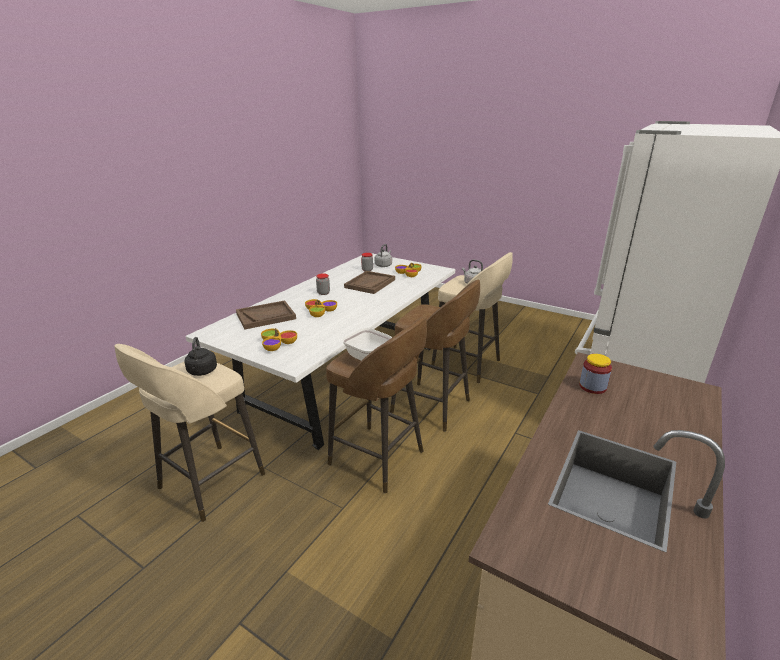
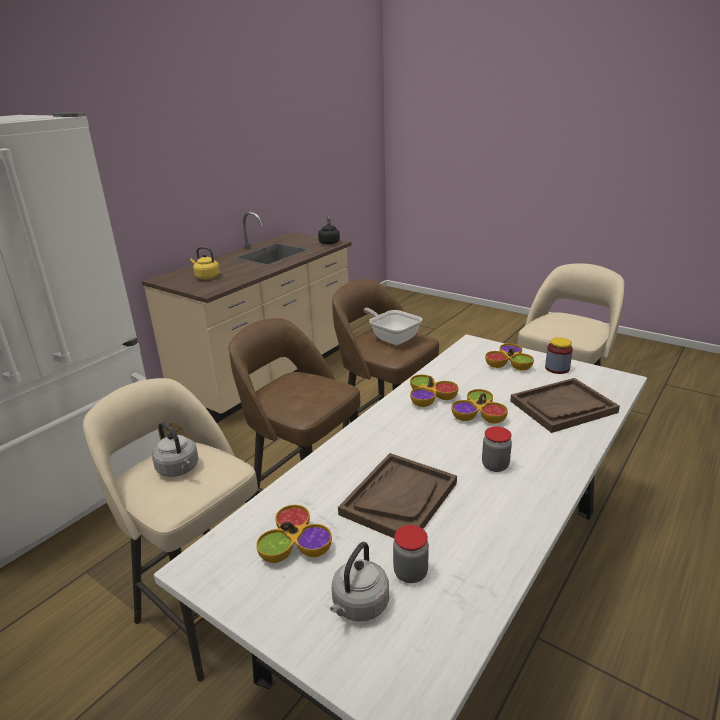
camera: 175 degrees left, 0 degrees up
black kettle [185,337,217,376] -> black kettle moved to [318,216,340,244]
jar [579,354,612,394] -> jar moved to [545,337,573,374]
none -> yellow kettle [190,247,220,280]
none -> bowl [410,374,458,407]

